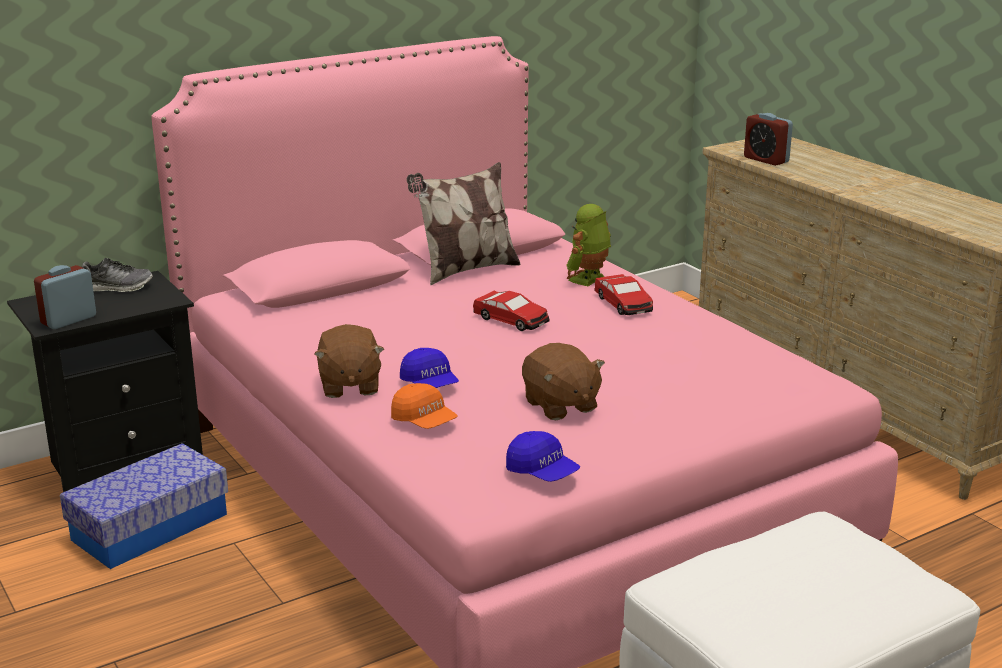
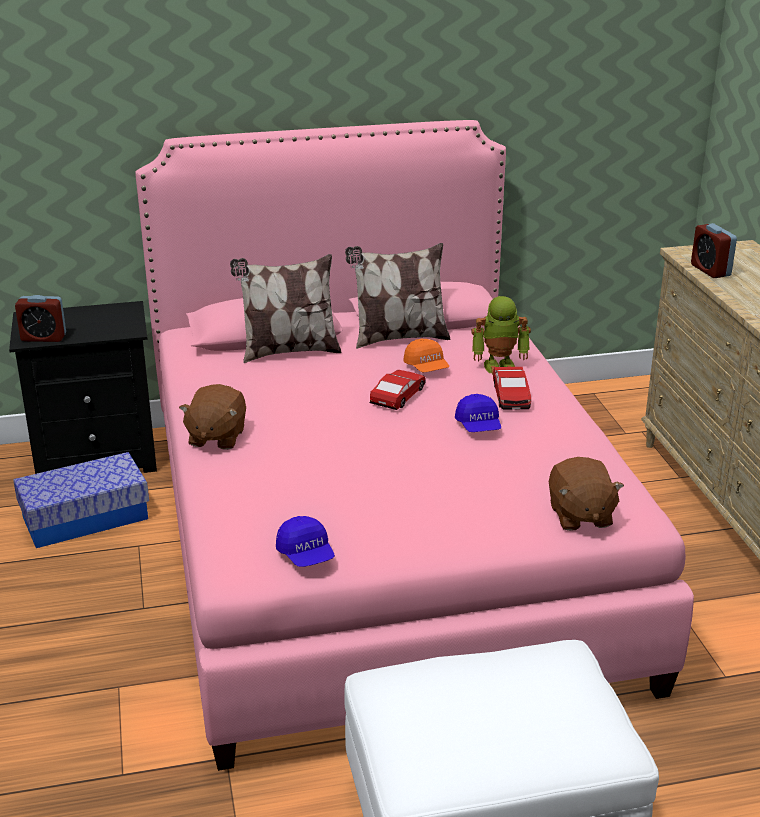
camera: 20 degrees right, 5 degrees up
alarm clock [34,265,96,329] -> alarm clock turned 150 degrees counterclockwise [15,295,66,342]
shoe [82,258,153,292] -> none
orange cap [391,383,458,429] -> orange cap moved to [403,339,449,372]
blue cap [400,348,459,388] -> blue cap moved to [455,394,501,432]
toy car [473,290,549,331] -> toy car turned 120 degrees counterclockwise [370,370,426,410]
brown plush toy [522,343,605,420] -> brown plush toy moved to [549,457,624,531]
toy robot [566,204,611,286] -> toy robot turned 150 degrees counterclockwise [471,296,531,375]
none -> pillow [230,254,342,363]

